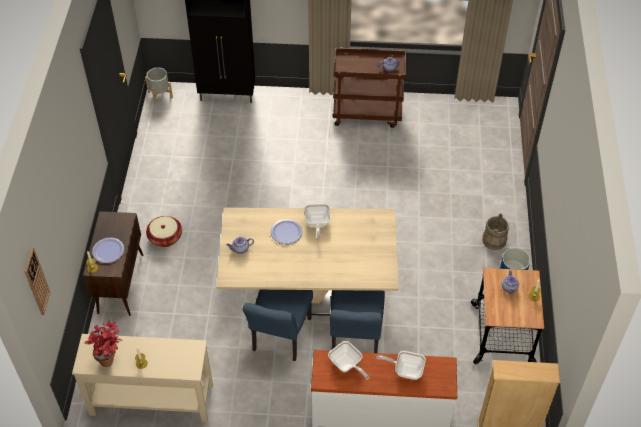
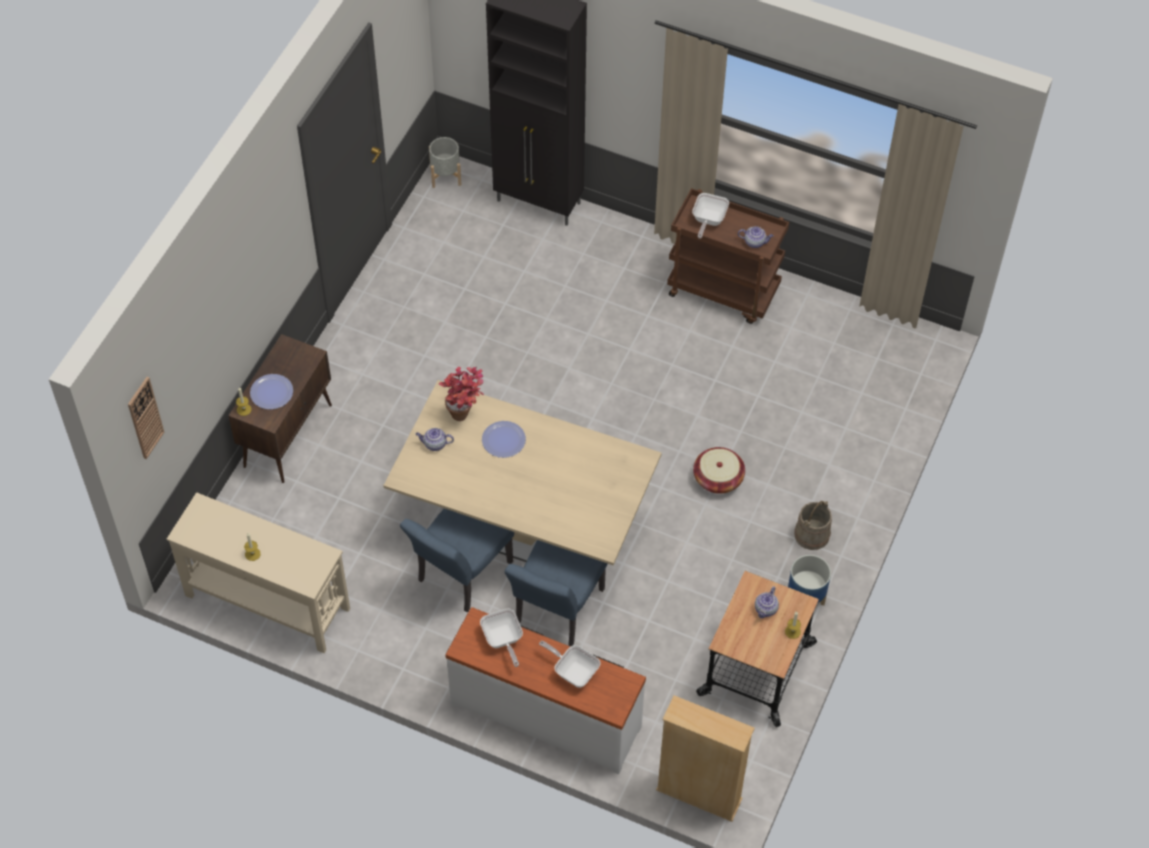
camera: 20 degrees right, 5 degrees up
potted plant [84,320,122,367] -> potted plant moved to [439,367,484,421]
basket [146,216,182,247] -> basket moved to [693,447,745,494]
frying pan [305,204,330,239] -> frying pan moved to [692,193,729,239]

